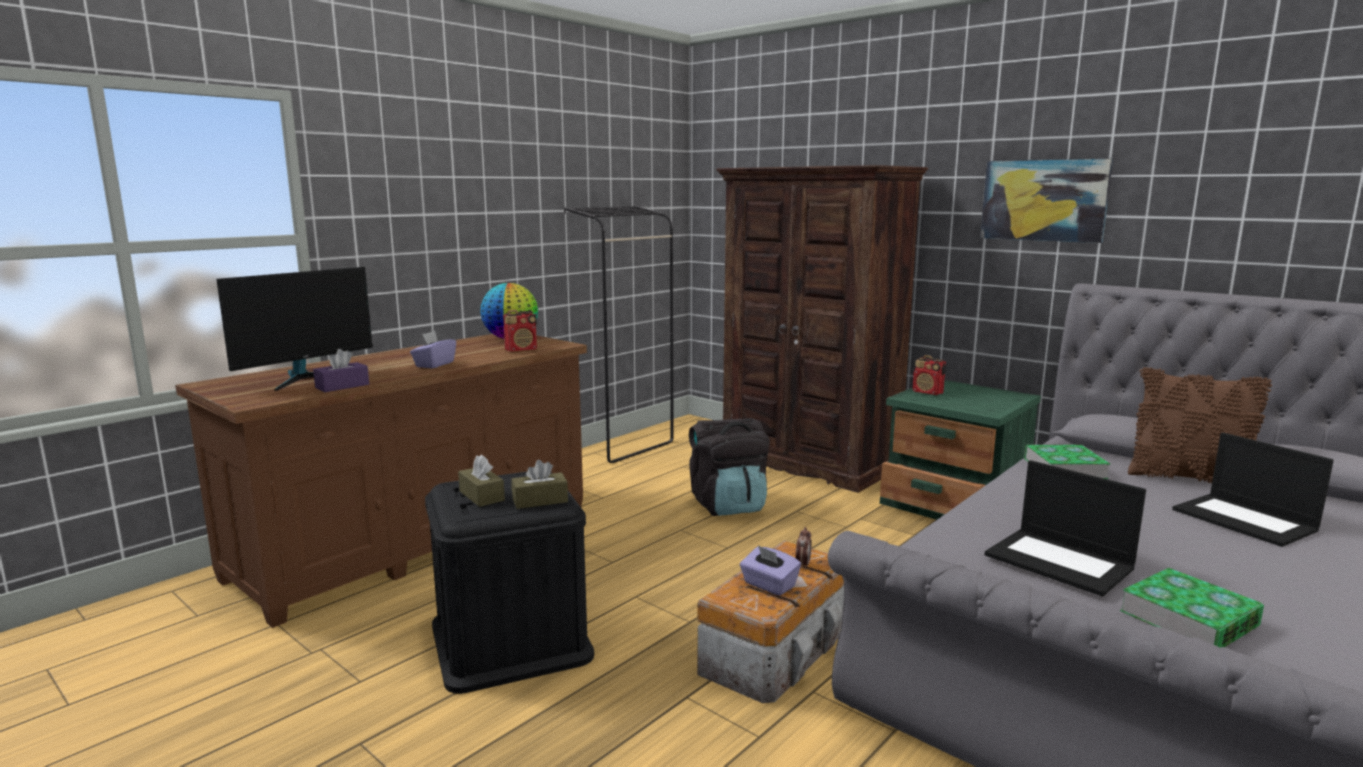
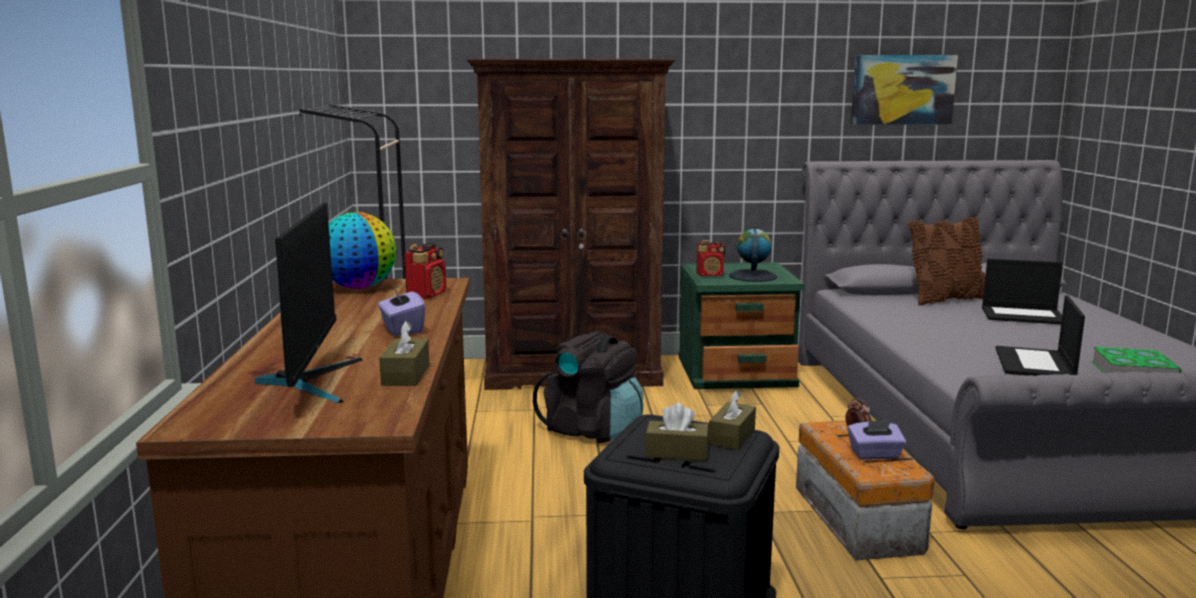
camera: 45 degrees left, 0 degrees up
purple tissue box [313,349,369,392] -> brown tissue box [379,321,430,386]
picture [980,159,1113,243] -> picture moved to [851,55,958,125]
laptop [985,460,1146,596] -> laptop turned 105 degrees clockwise [995,295,1085,376]
book [1024,445,1110,479] -> none
none -> globe [729,226,777,282]

